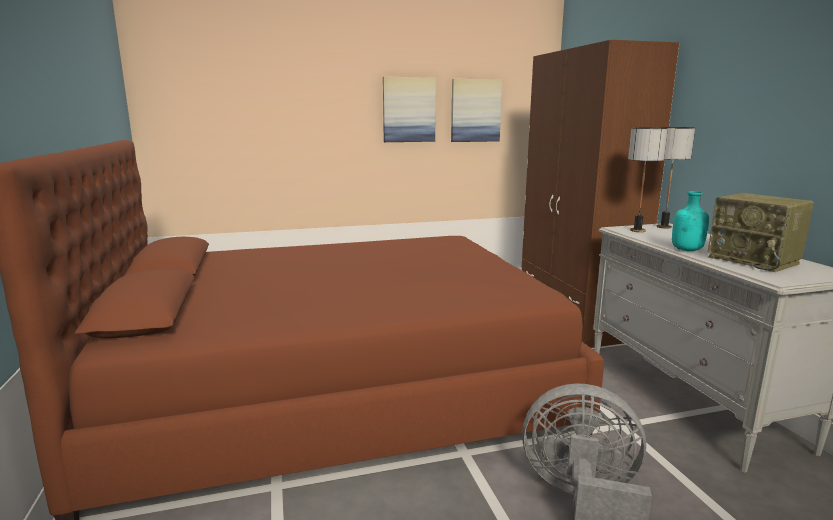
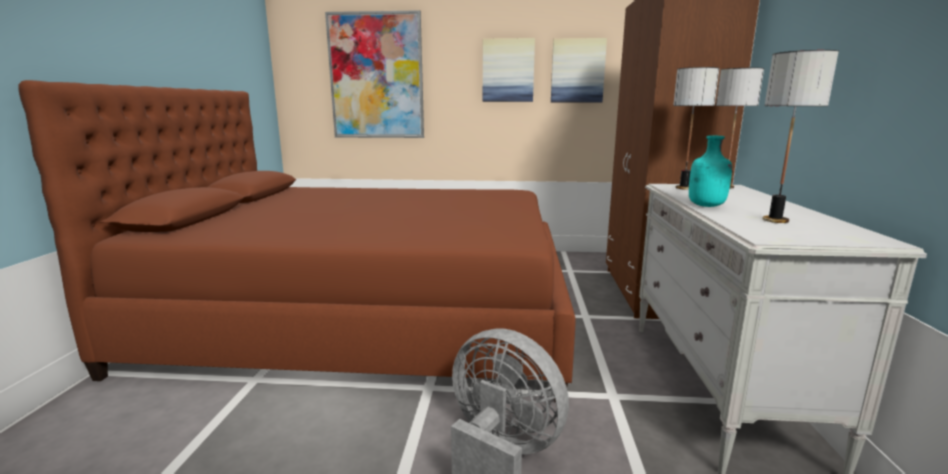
camera: 20 degrees right, 0 degrees up
radio [708,193,814,272] -> table lamp [762,50,839,223]
none -> picture [325,10,424,138]

